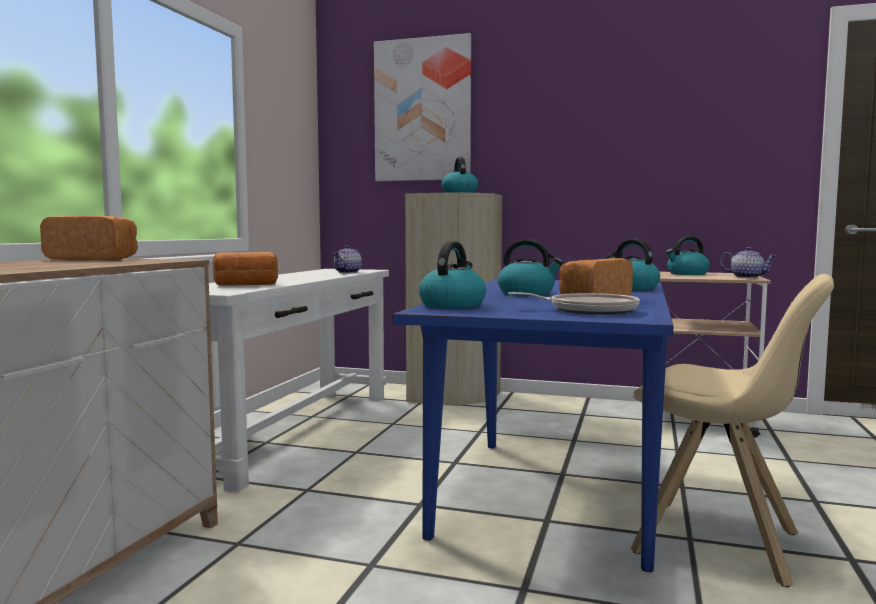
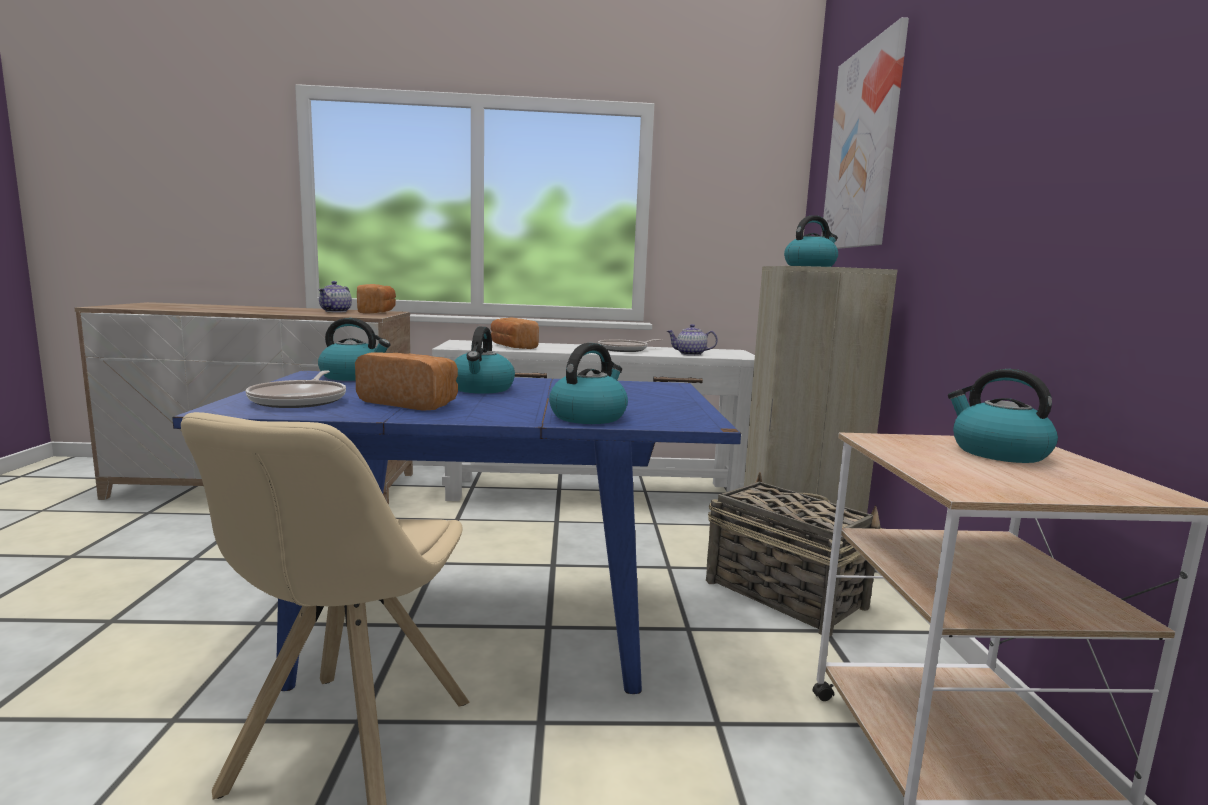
camera: 70 degrees right, 5 degrees up
teapot [720,247,777,278] -> teapot moved to [318,281,352,312]
none -> frying pan [598,339,662,352]
none -> basket [706,472,883,637]

